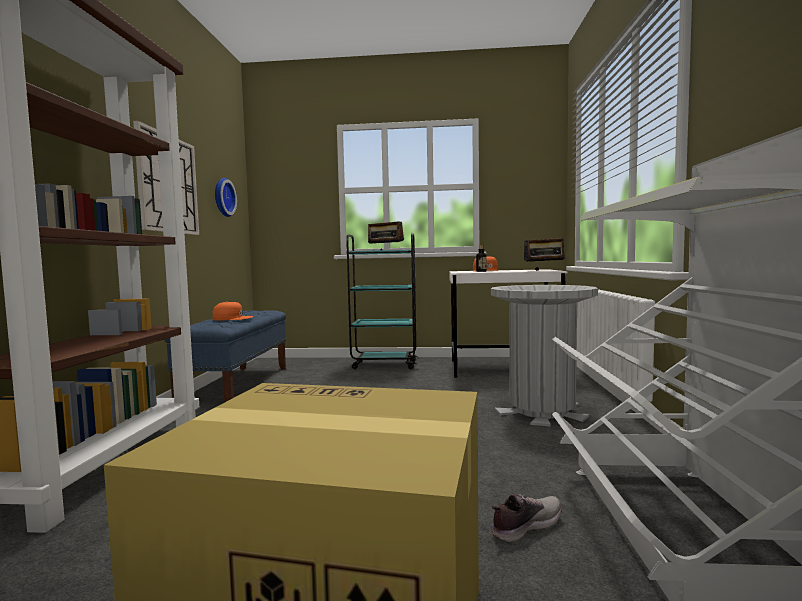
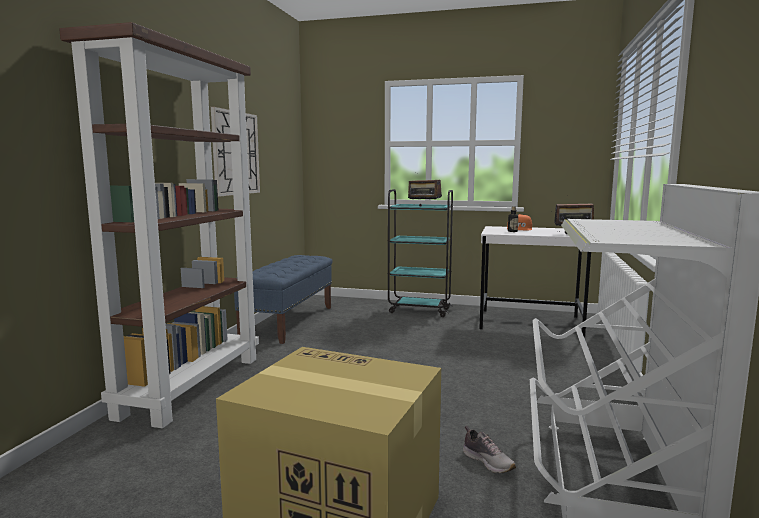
camera: 10 degrees right, 5 degrees up
orange cap [213,301,253,320] -> none
wall clock [215,178,237,217] -> none
grey trash can [491,285,598,427] -> none
shoe [492,494,562,542] -> shoe turned 75 degrees clockwise [463,426,516,473]

